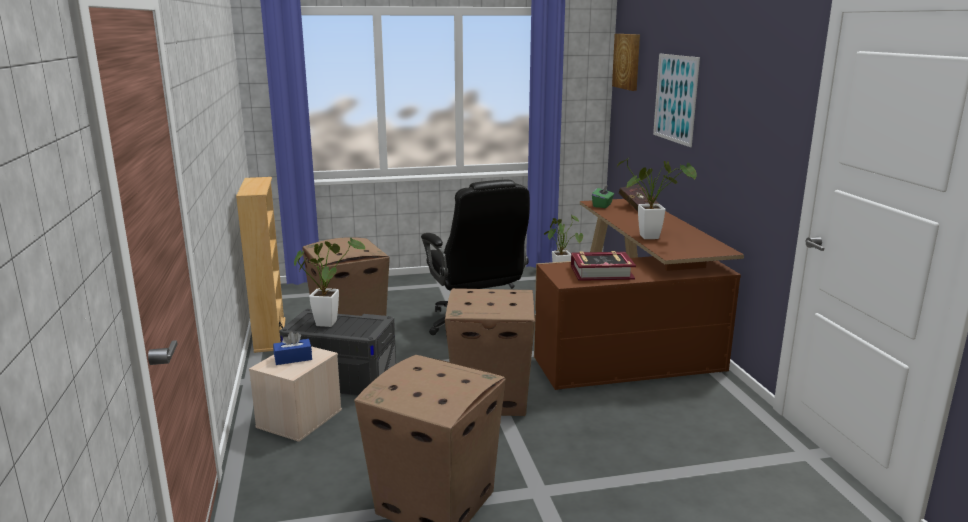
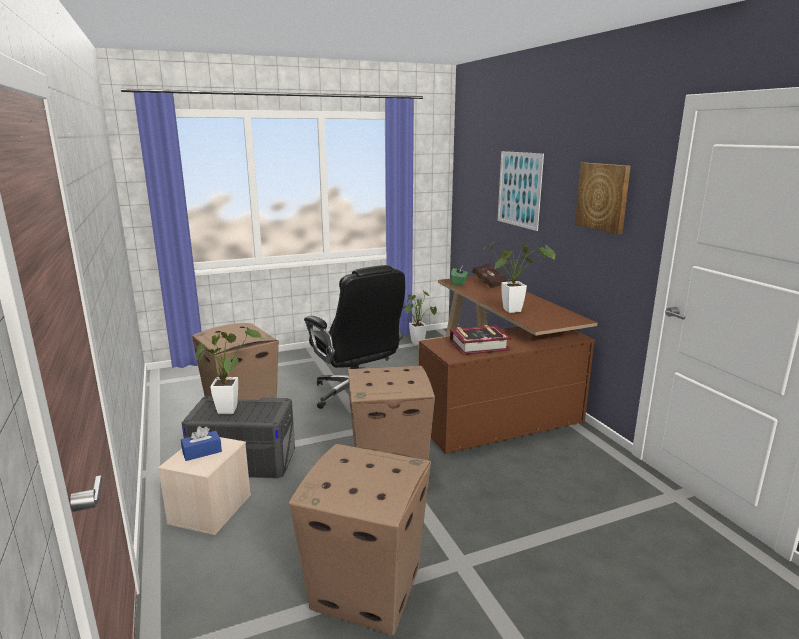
camera: 10 degrees left, 0 degrees up
beige bookcase [236,177,286,353] -> none
picture [612,34,640,91] -> picture moved to [575,162,631,234]

